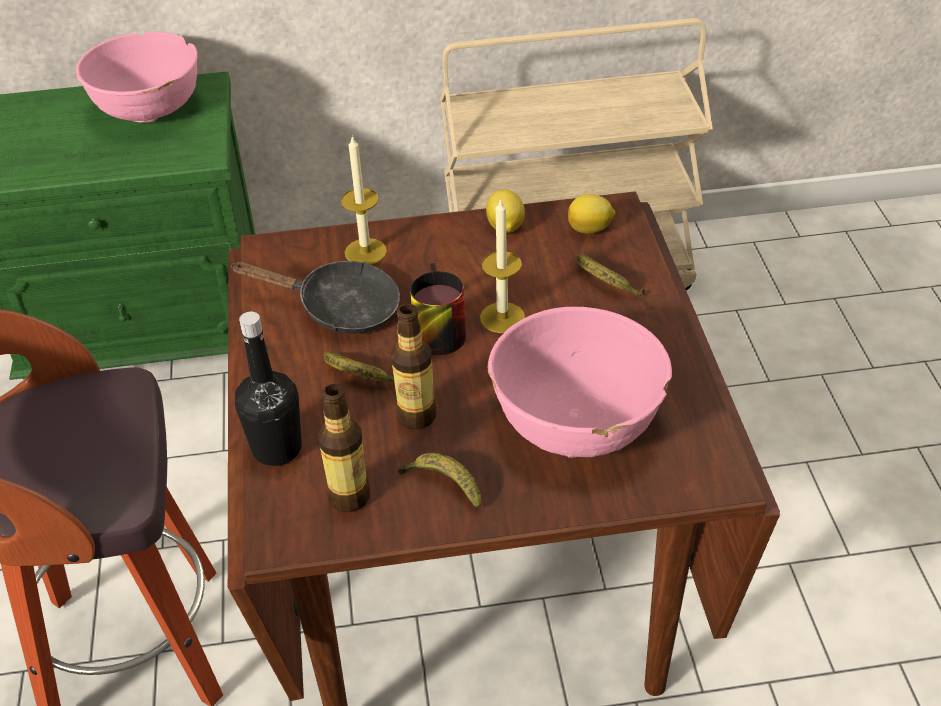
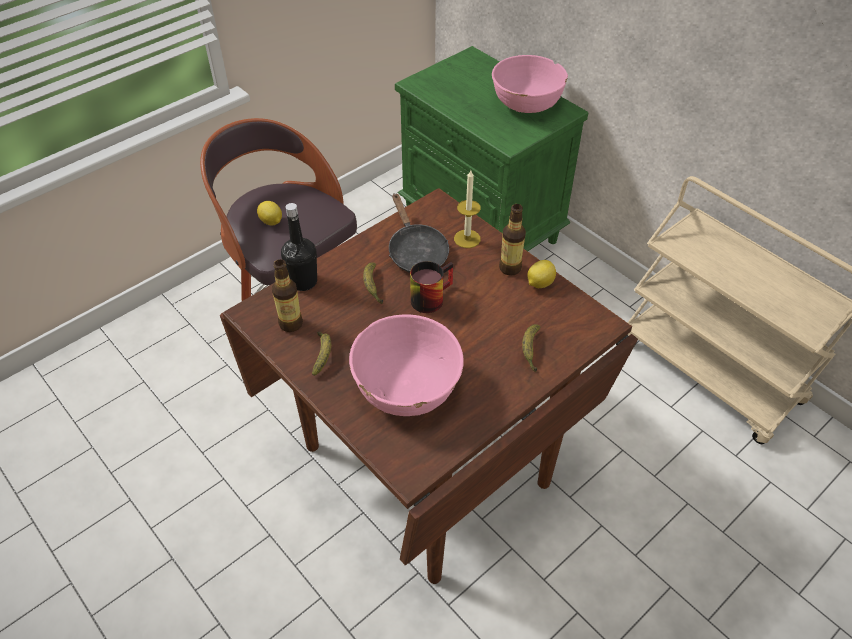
camera: 55 degrees right, 5 degrees up
bottle [391,304,437,430] -> bottle moved to [499,204,526,275]
candle [480,198,525,333] -> none
lemon [568,194,615,233] -> lemon moved to [257,201,282,226]

